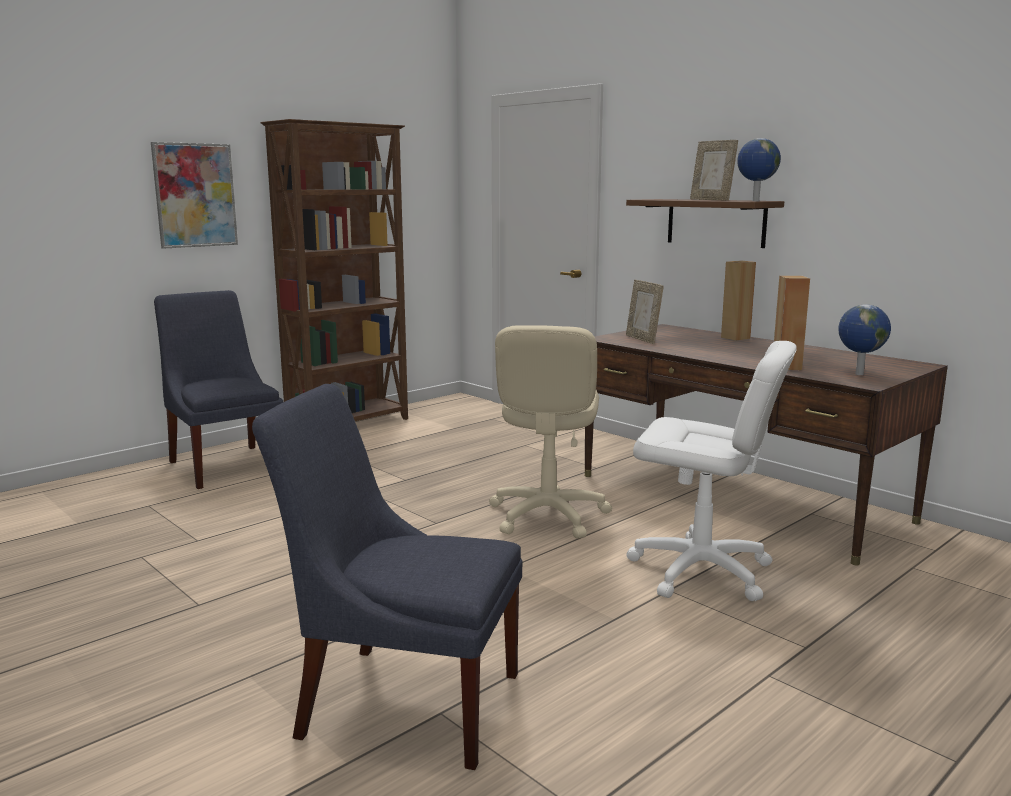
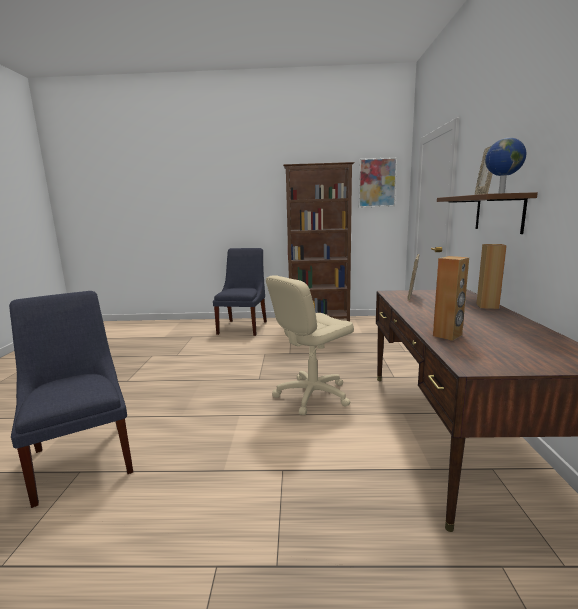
camera: 45 degrees right, 0 degrees up
picture [151,142,238,249] -> picture moved to [359,157,397,207]
white office chair [626,341,797,601] -> none
globe [838,304,891,375] -> none

